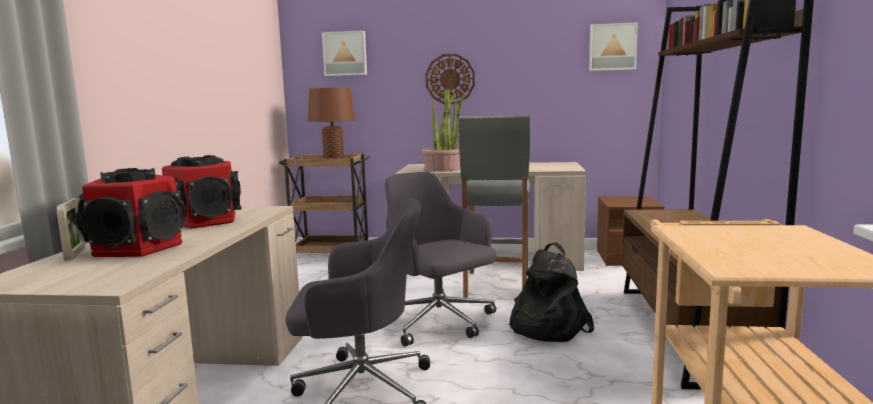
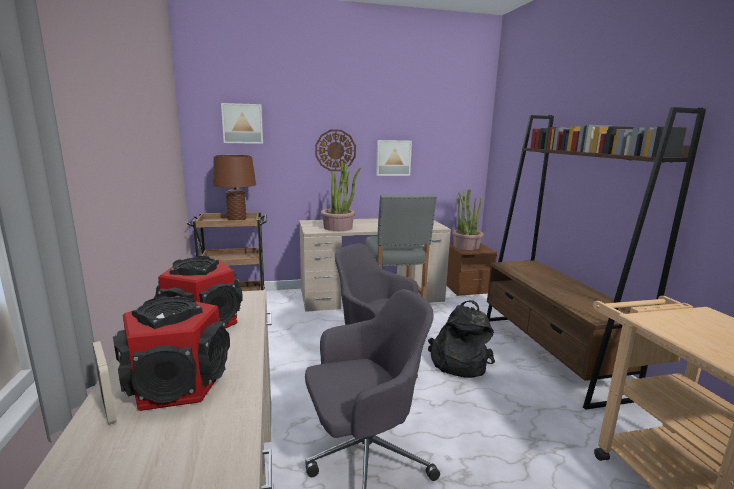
camera: 20 degrees left, 5 degrees up
picture [589,22,638,71] -> picture moved to [376,140,412,176]
none -> potted plant [452,189,484,250]

